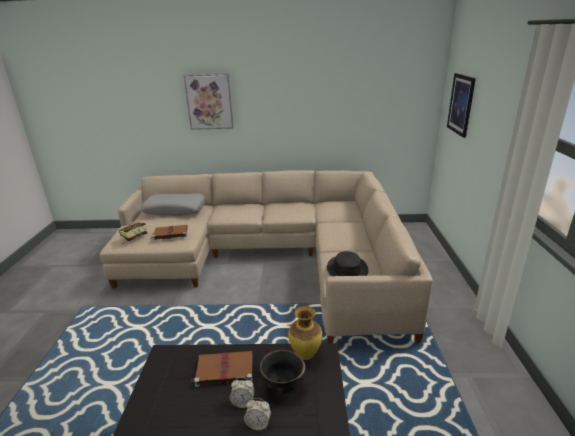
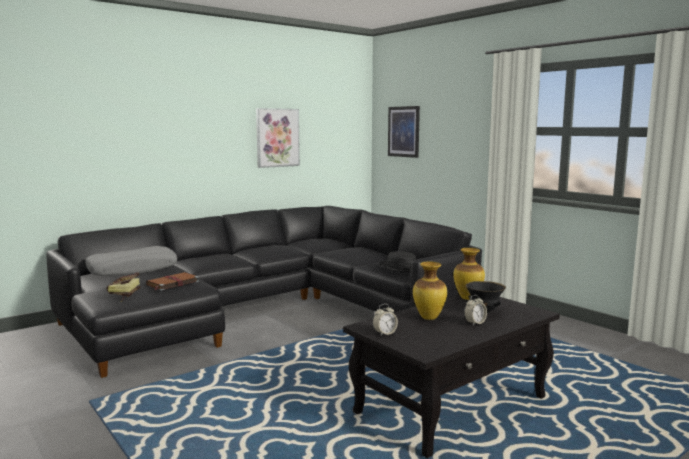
camera: 40 degrees left, 15 degrees down
beige sofa [100,170,433,343] -> black sofa [46,206,482,378]
picture [184,74,233,130] -> picture moved to [256,108,300,168]
brown book [191,351,253,387] -> vase [413,262,447,320]
alarm clock [244,398,271,430] -> alarm clock moved to [373,304,398,335]

